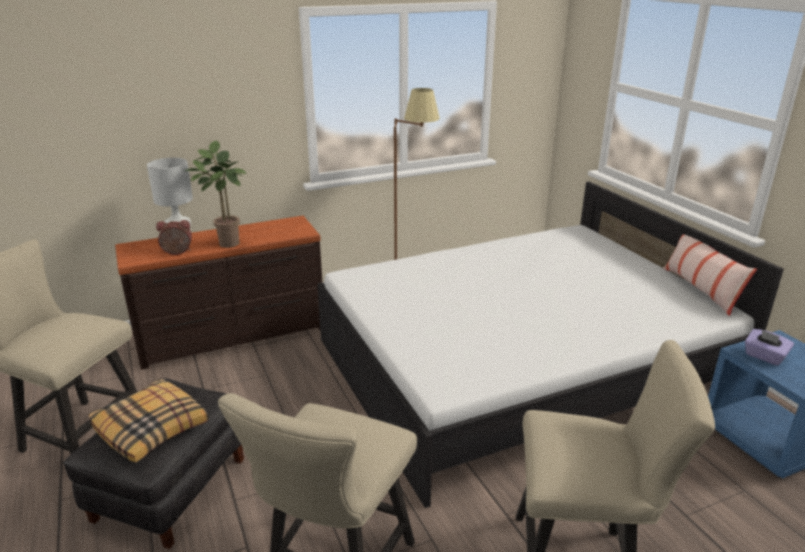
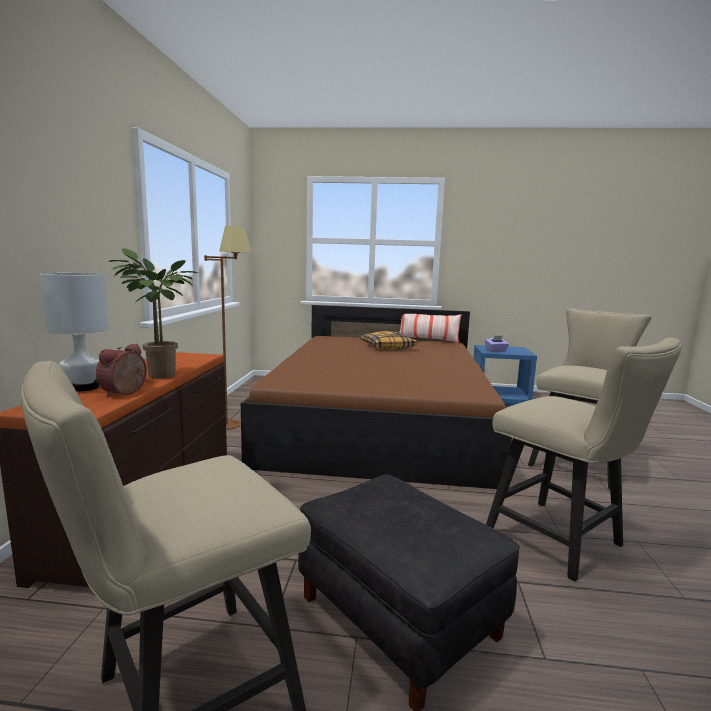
camera: 60 degrees left, 15 degrees down
pillow [88,378,209,462] -> pillow moved to [361,331,417,350]
white bed [317,182,784,508] -> brown bed [241,305,512,489]

